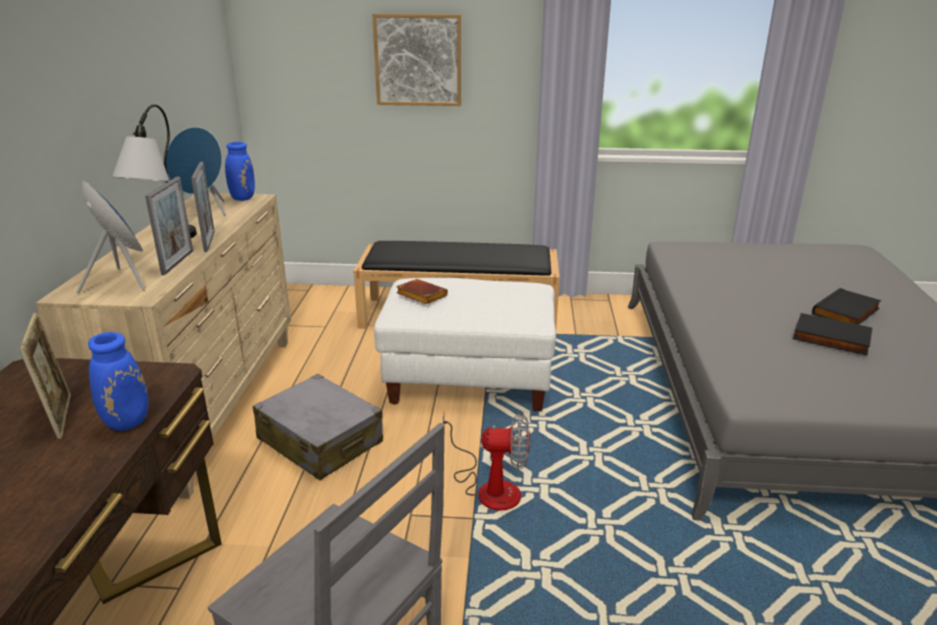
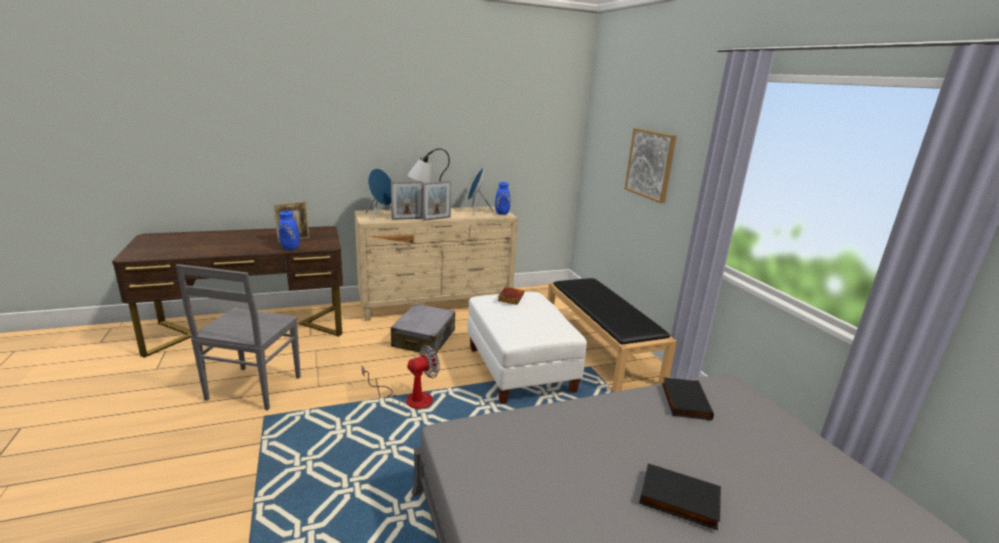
camera: 65 degrees right, 5 degrees down
fan [443,413,530,510] -> fan turned 105 degrees counterclockwise [362,345,440,409]
black book [793,313,873,355] -> black book moved to [662,377,714,420]

